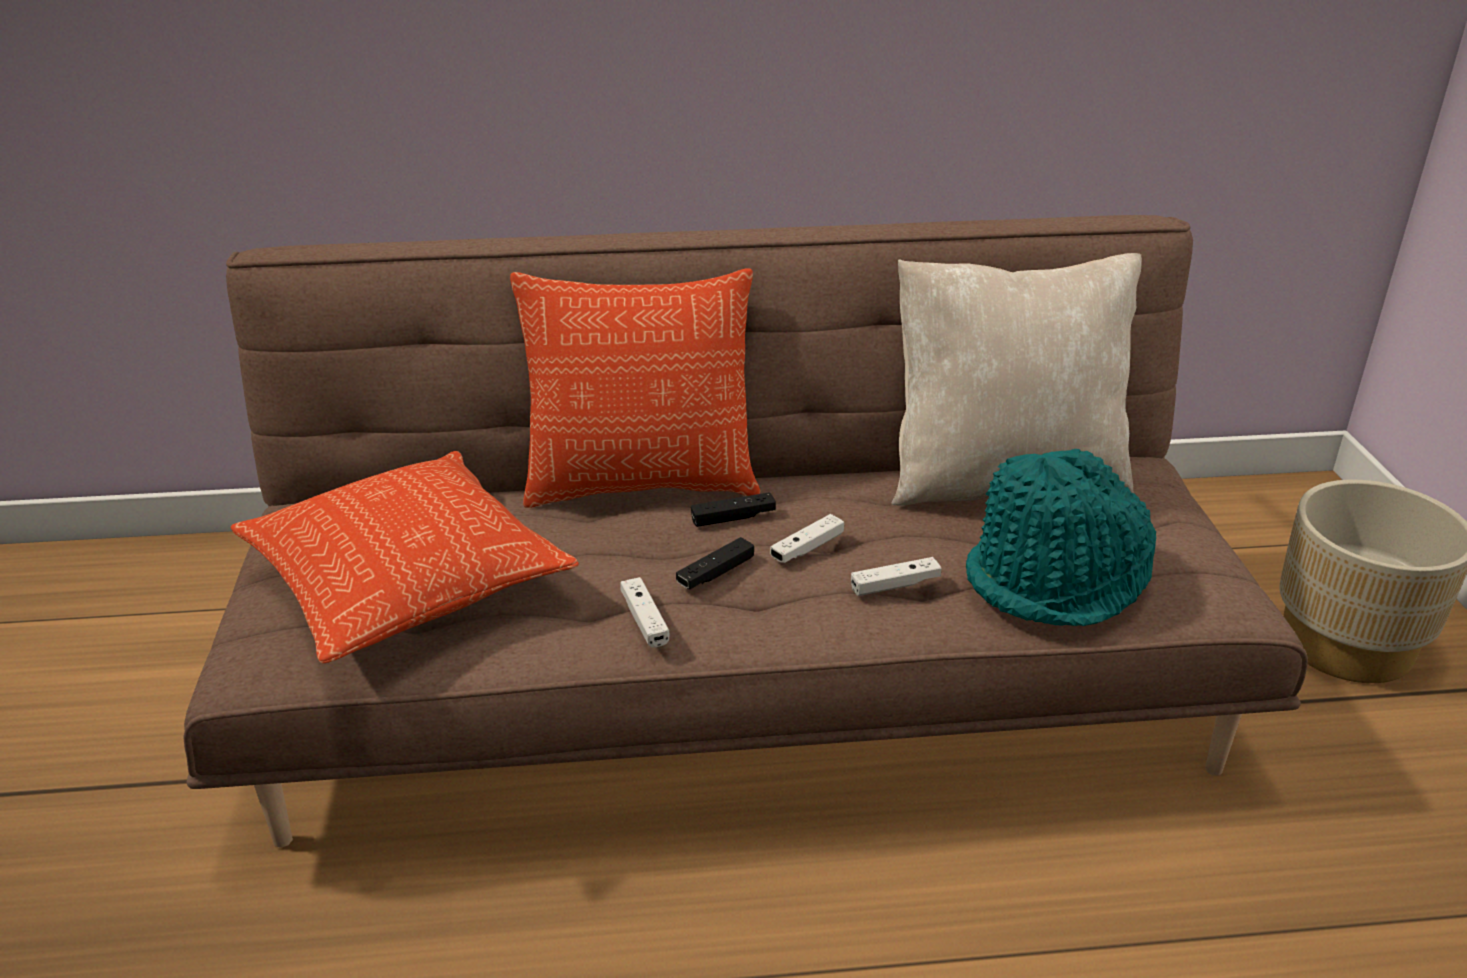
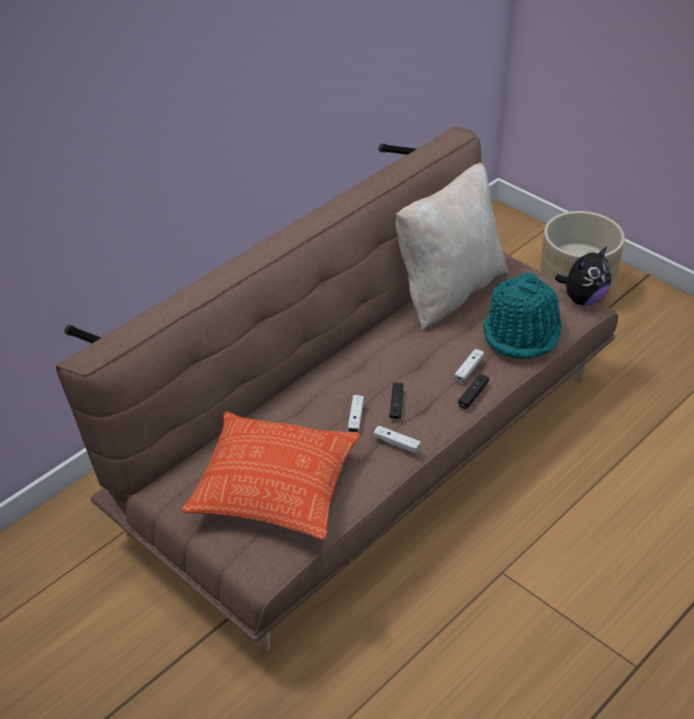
camera: 40 degrees left, 10 degrees up
orange pillow [510,268,760,508] -> none
black game controller [691,492,776,527] -> black game controller moved to [458,374,489,409]
white game controller [770,514,844,563] -> white game controller moved to [348,395,364,432]
none -> plush toy [555,246,611,306]

